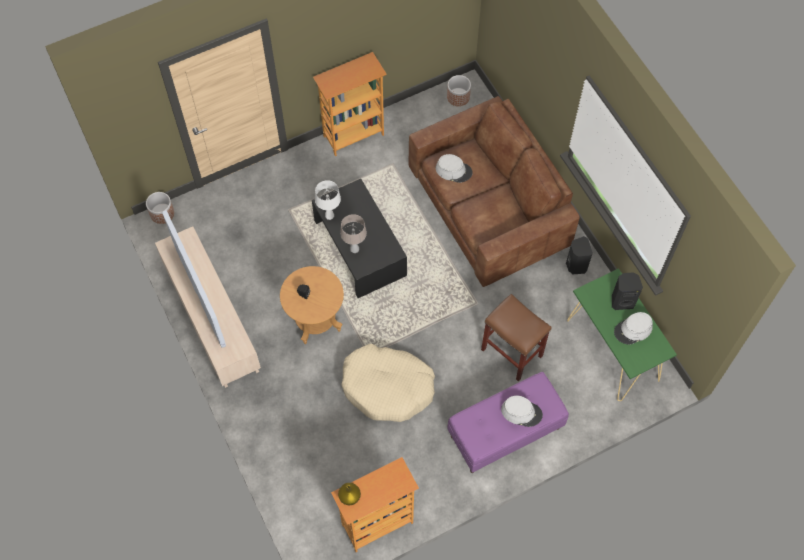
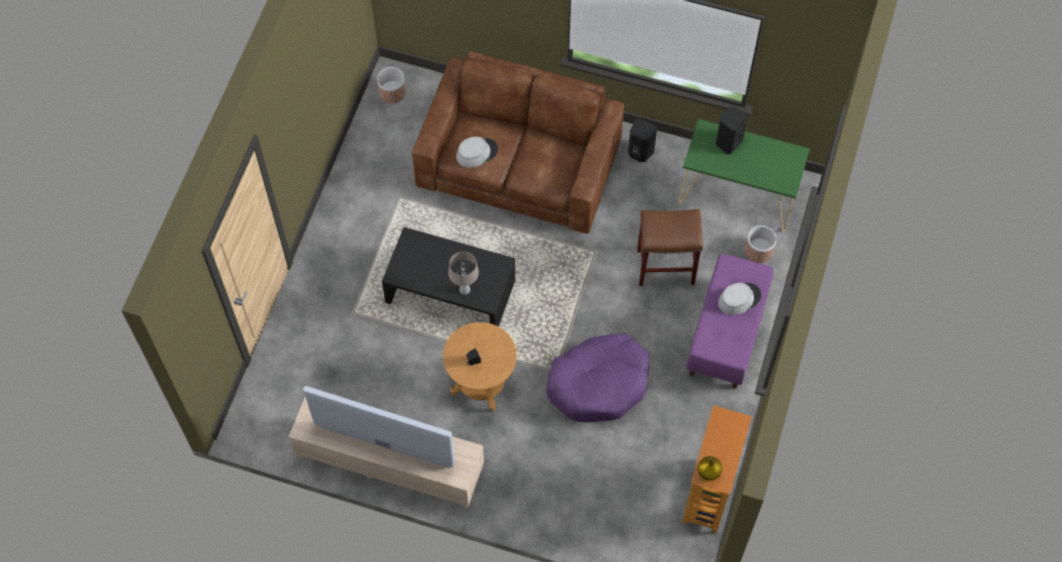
camera: 45 degrees left, 0 degrees up
planter [146,192,174,224] -> planter moved to [745,226,777,263]
bookcase [313,52,386,156] -> none
white table lamp [315,180,341,220] -> none
beige dog bed [341,344,435,422] -> purple dog bed [546,333,649,422]
grey hat [614,312,653,345] -> none

